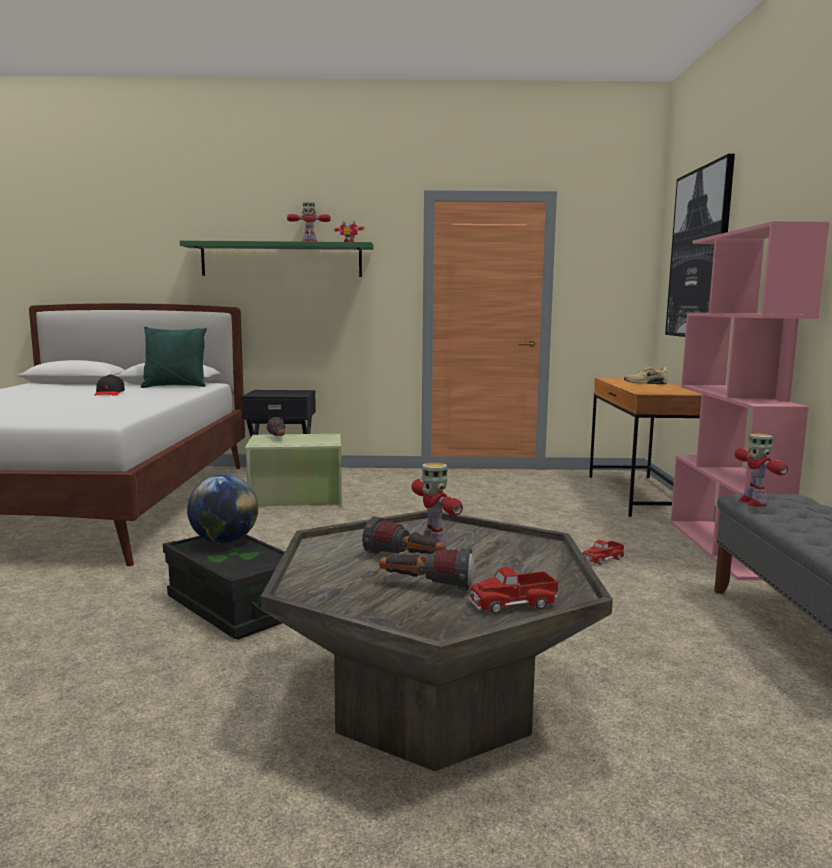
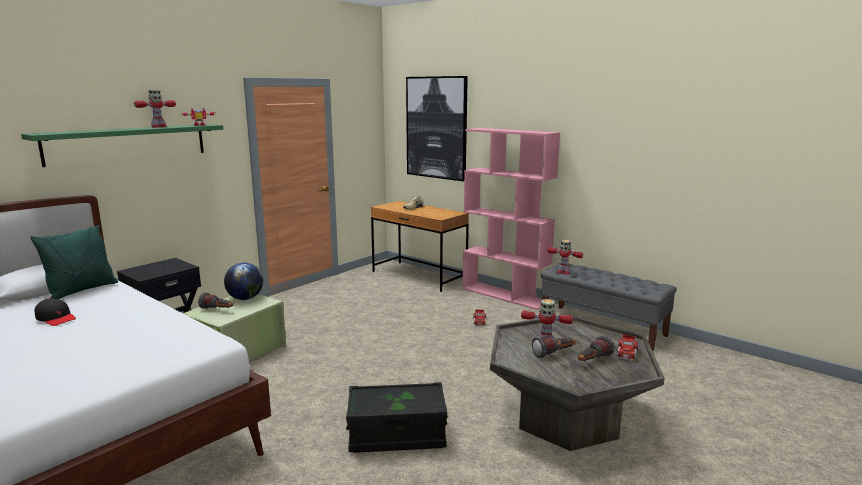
camera: 50 degrees left, 5 degrees up
globe [187,474,258,543] -> globe moved to [224,262,263,300]

